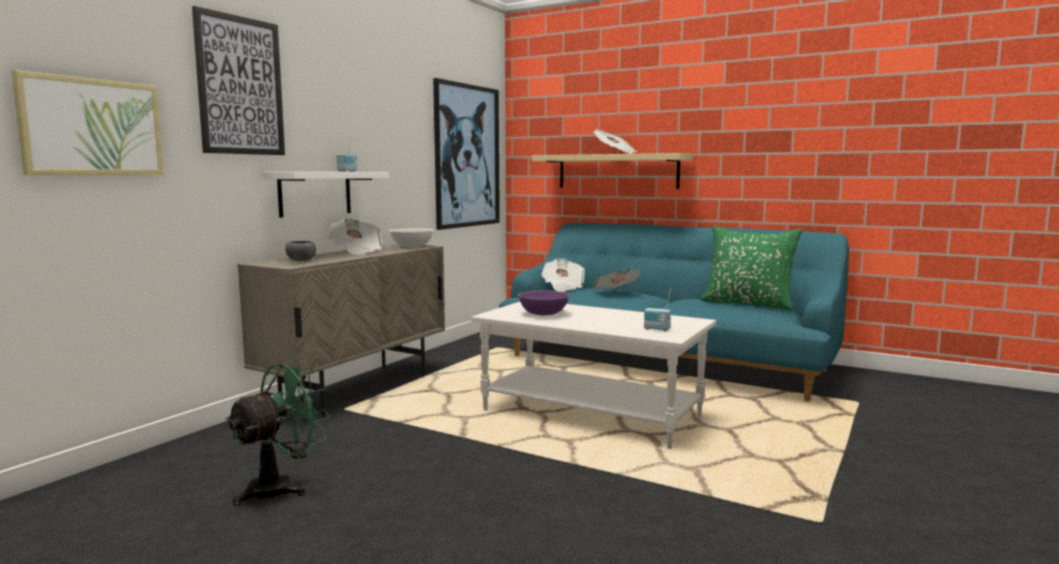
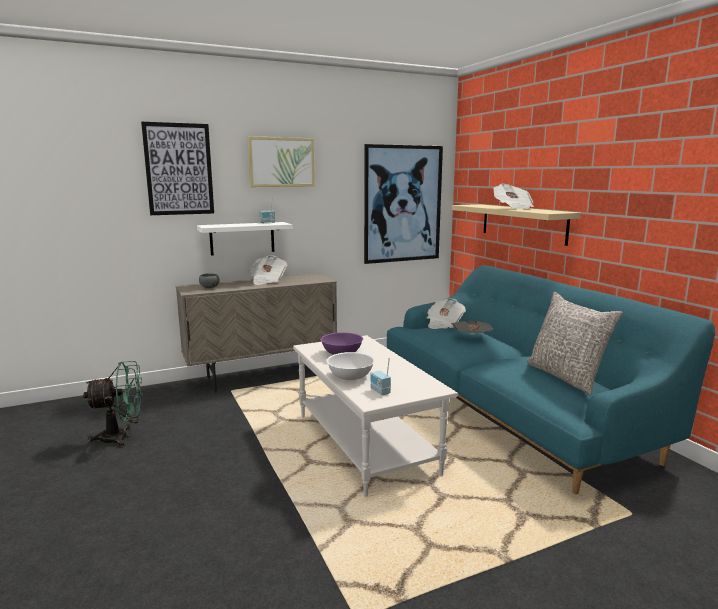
camera: 35 degrees right, 5 degrees up
picture [12,70,164,175] -> picture moved to [247,136,315,187]
white bowl [389,229,434,247] -> white bowl moved to [326,352,375,380]
green pillow [700,225,802,310] -> grey pillow [527,292,623,395]

